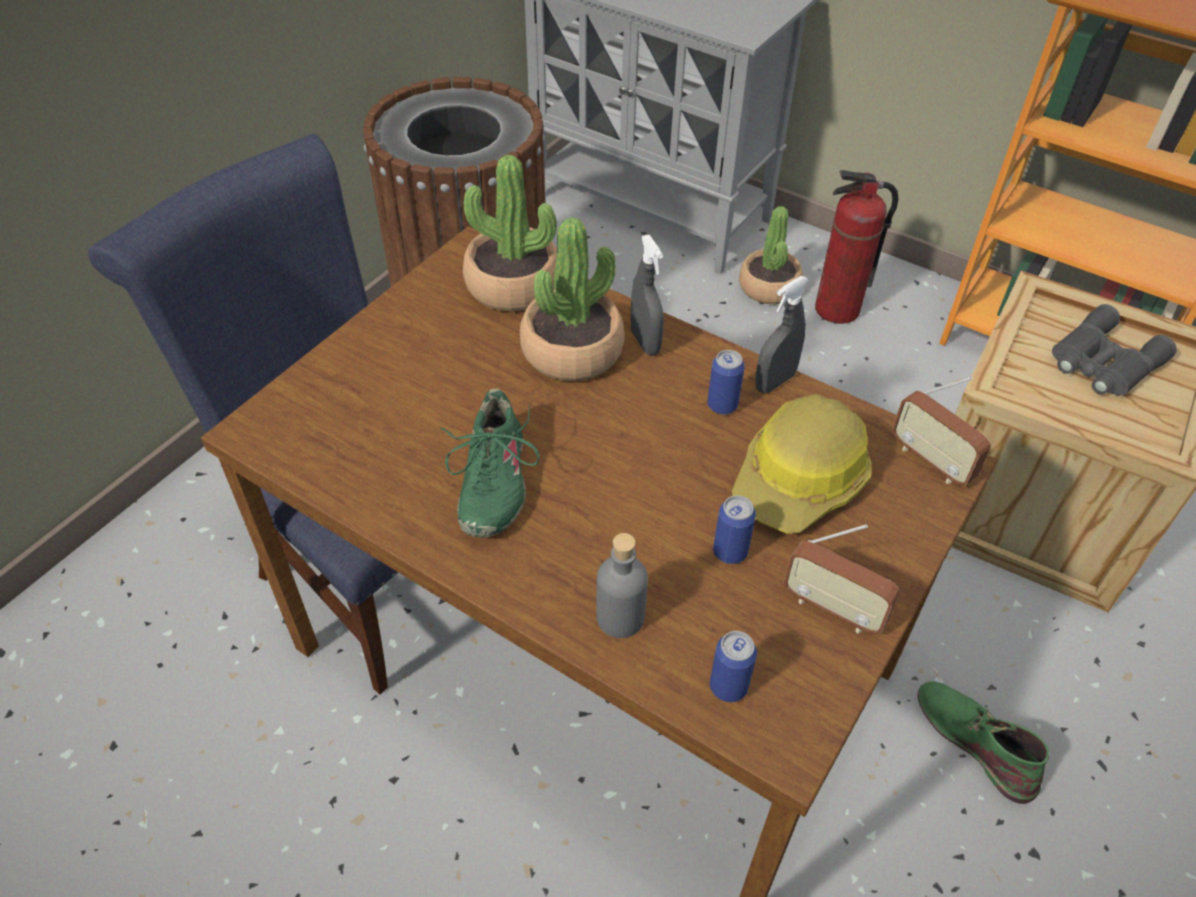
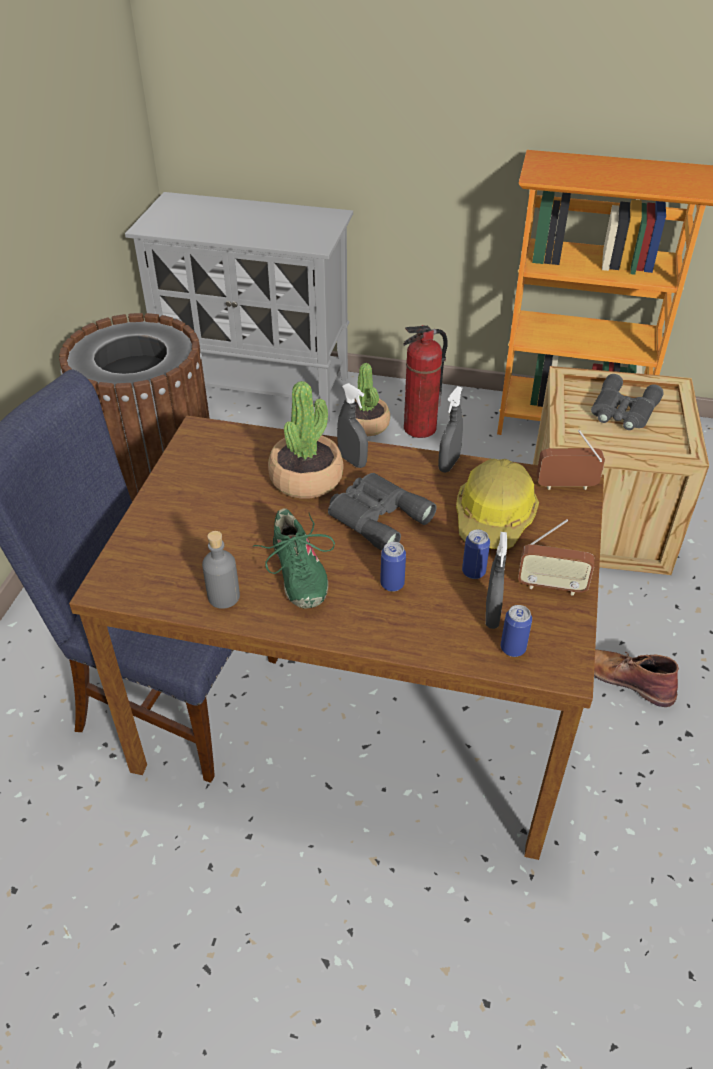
camera: 20 degrees left, 5 degrees down
potted plant [463,154,557,312] -> none
grey bottle [596,533,648,638] -> grey bottle moved to [202,531,240,609]
can [707,350,745,415] -> can moved to [380,542,406,592]
radio [892,377,991,486] -> radio turned 150 degrees clockwise [536,430,605,490]
green boot [917,681,1049,804] -> brown boot [594,649,679,707]
none -> grey binoculars [328,473,437,551]
none -> grey spray bottle [486,532,507,629]

